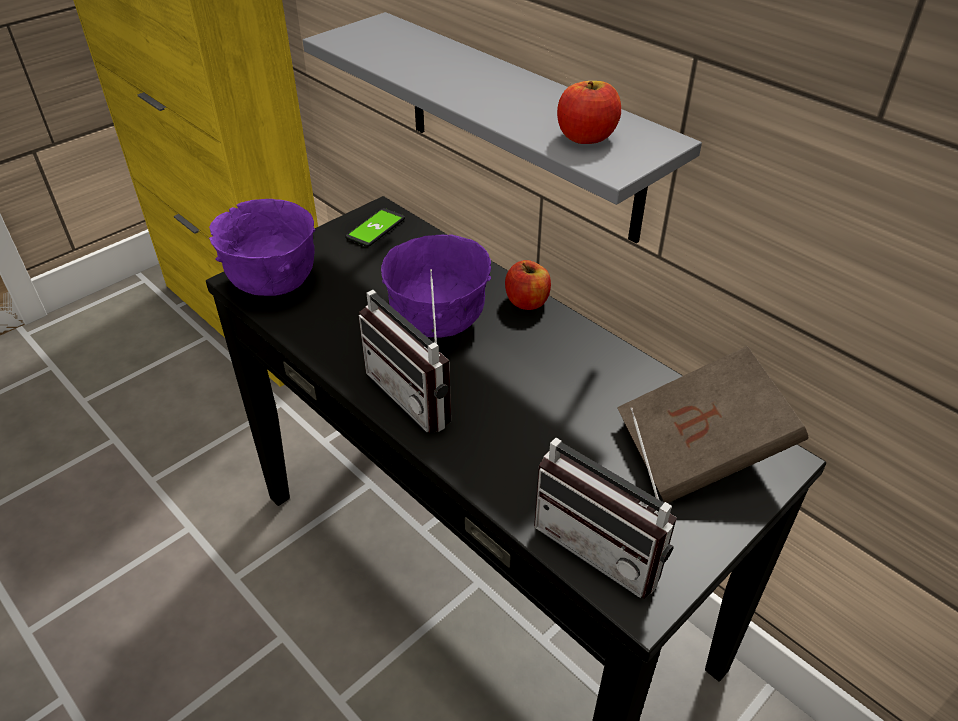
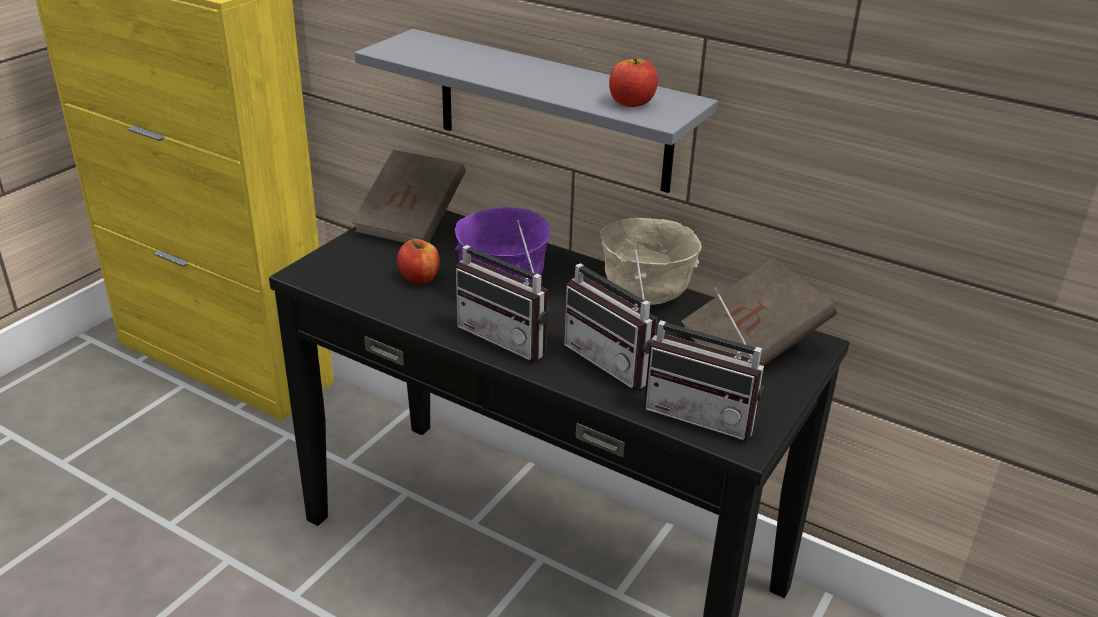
camera: 15 degrees left, 10 degrees down
purple bowl [209,199,315,296] -> none
phone [345,208,405,247] -> brown book [352,150,466,243]
apple [505,260,551,310] -> apple moved to [397,239,440,283]
none -> radio [564,243,657,389]
none -> beige bowl [600,218,701,305]

